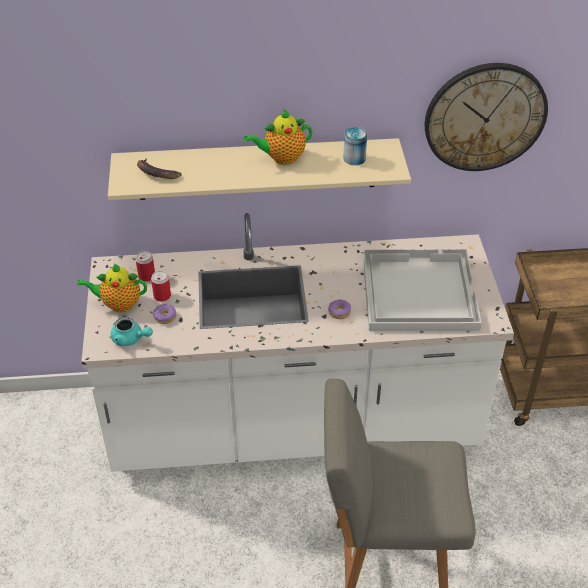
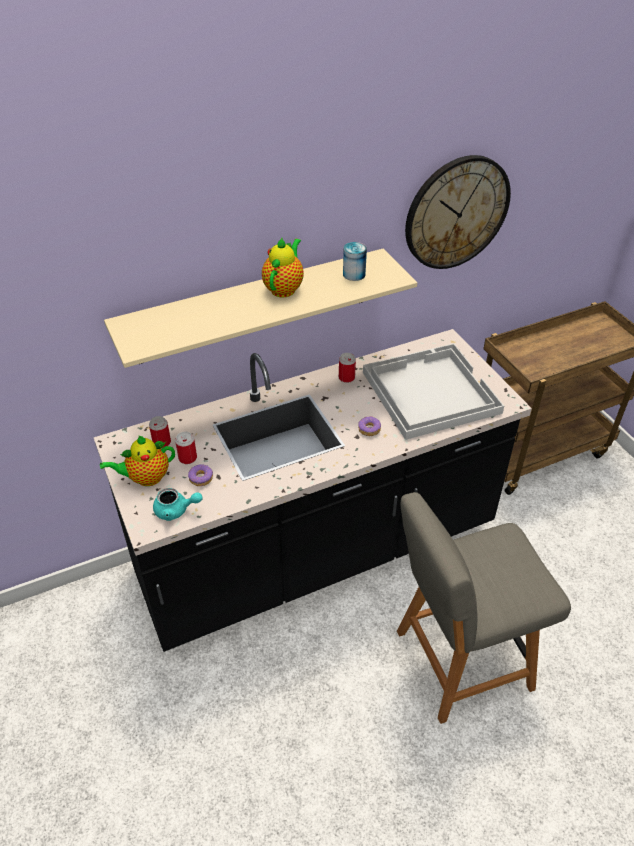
camera: 20 degrees left, 0 degrees up
white counter [81,213,514,472] -> black counter [94,329,532,652]
banana [137,159,182,179] -> none
teapot [244,109,312,165] -> teapot turned 150 degrees clockwise [262,238,304,298]
none -> can [339,353,356,383]

